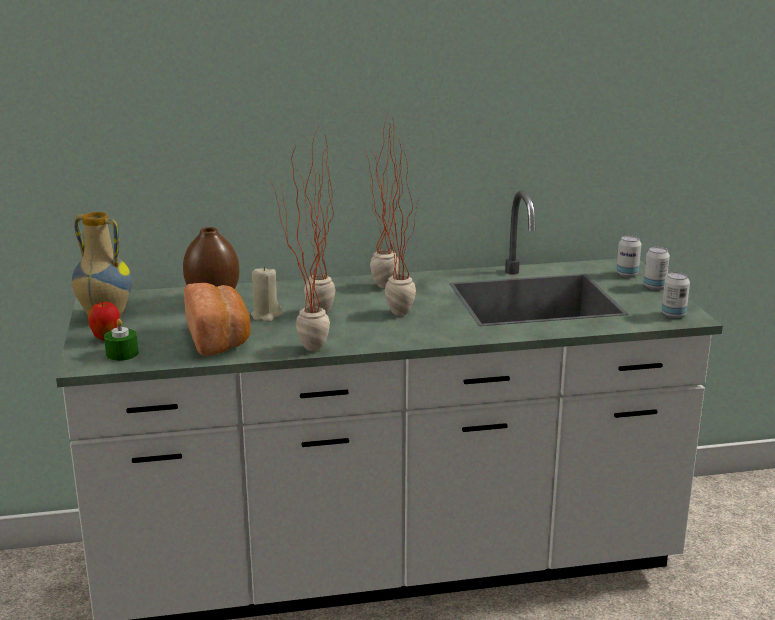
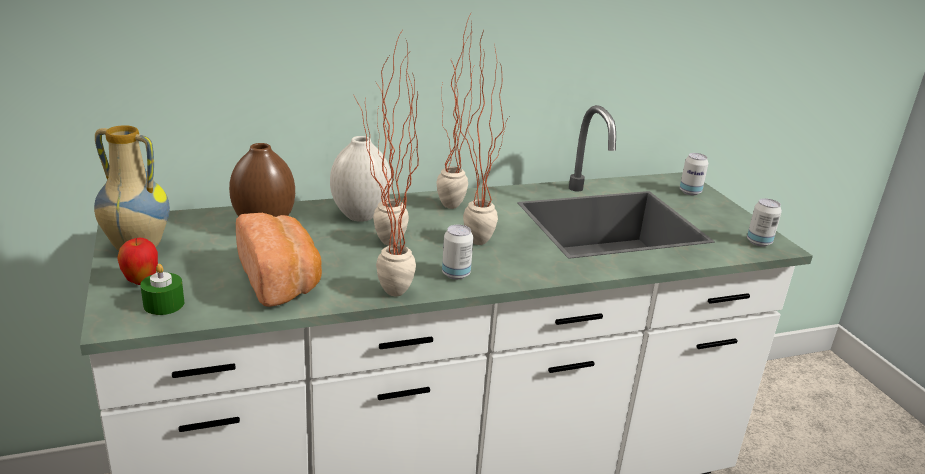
camera: 10 degrees left, 5 degrees up
beige candle [251,266,282,322] -> none
can [643,247,670,290] -> can moved to [442,225,474,279]
none -> white vase [330,136,392,222]

